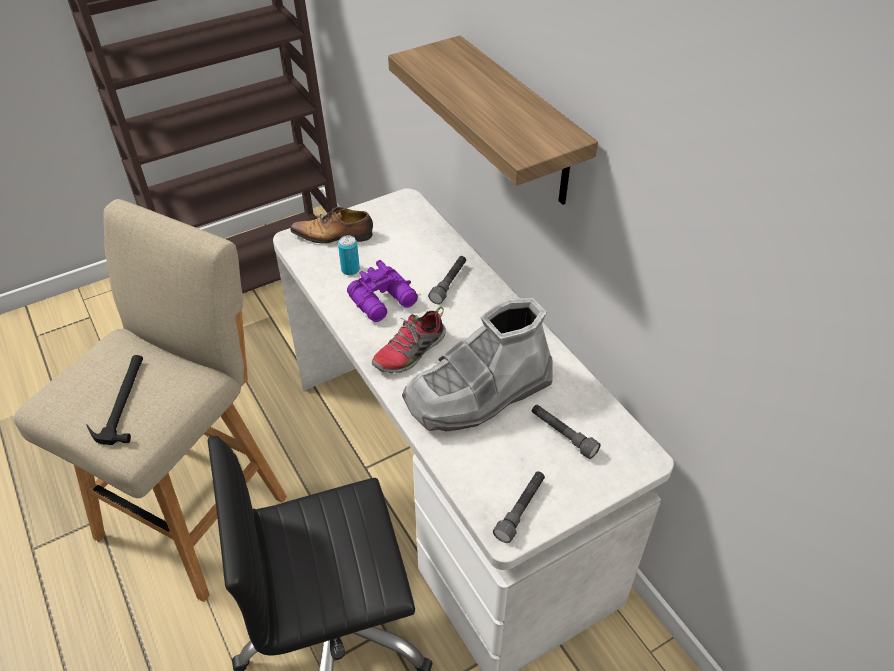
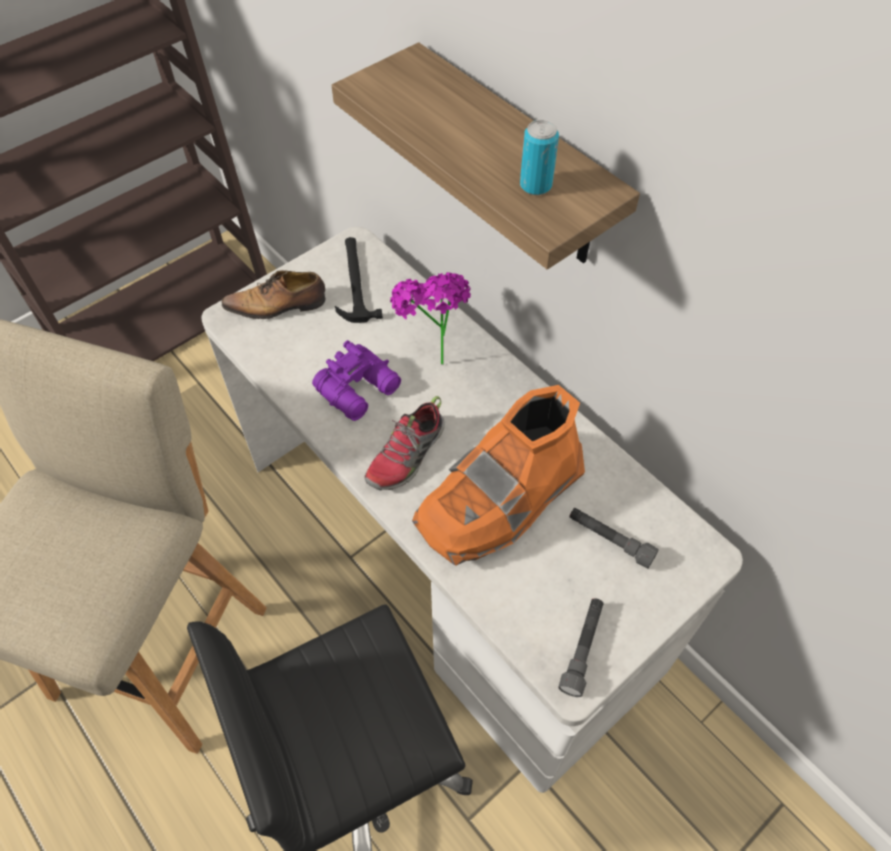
camera: 10 degrees left, 10 degrees up
hammer [86,355,143,445] -> hammer moved to [335,237,383,323]
can [338,235,360,275] -> can moved to [520,120,559,195]
grey boot [402,298,552,432] -> orange boot [412,385,585,566]
grey flashlight [428,256,466,304] -> potted plant [390,272,471,365]

